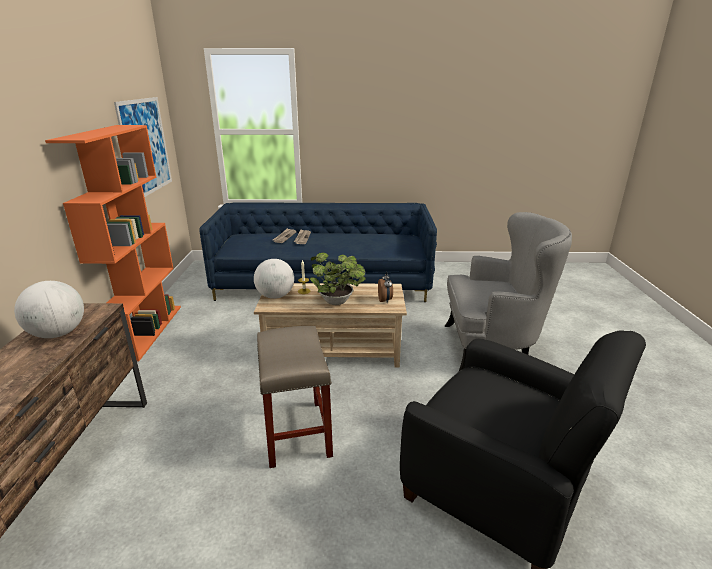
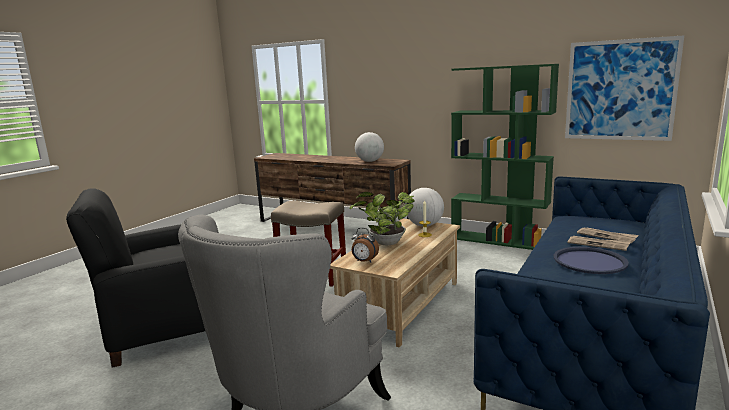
camera: 120 degrees right, 10 degrees down
orange bookcase [45,125,181,361] -> green bookcase [451,64,559,250]
none -> blue tray [554,247,629,274]

